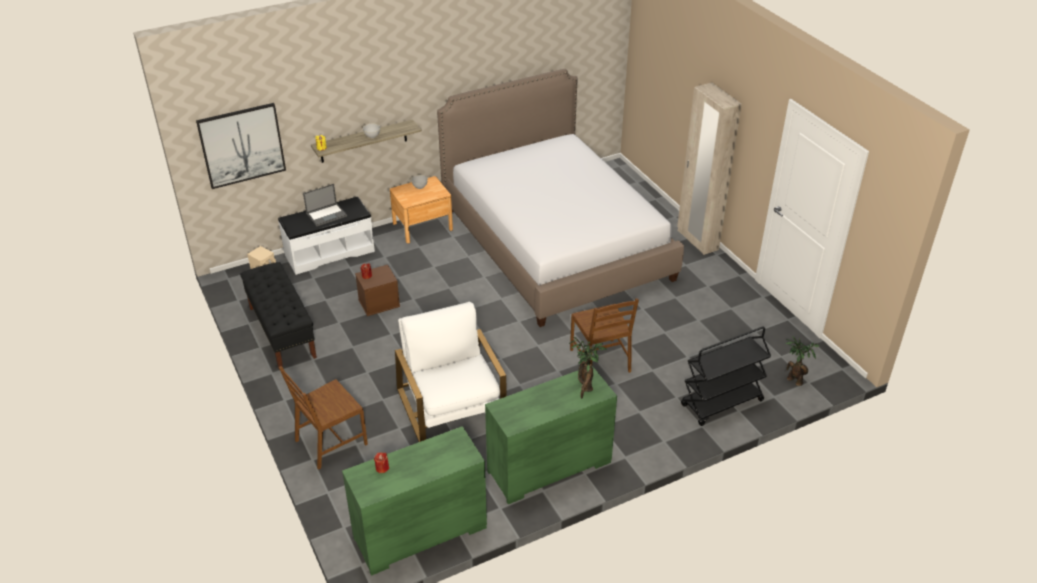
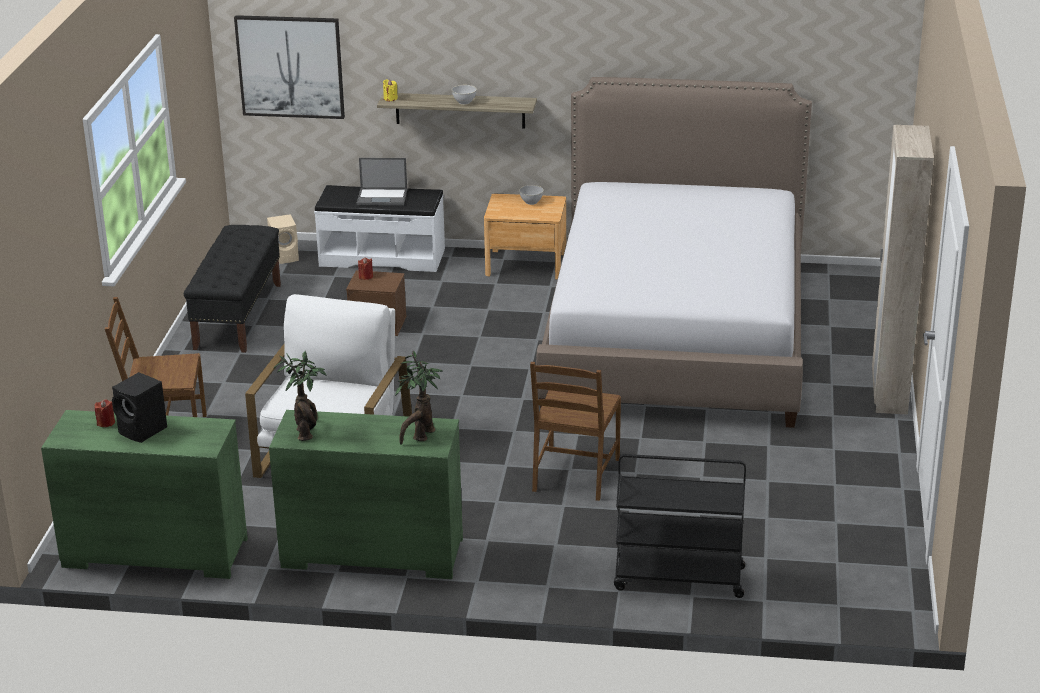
camera: 35 degrees right, 10 degrees down
potted plant [786,336,820,386] -> potted plant moved to [273,351,327,441]
none -> black speaker [112,372,167,443]

